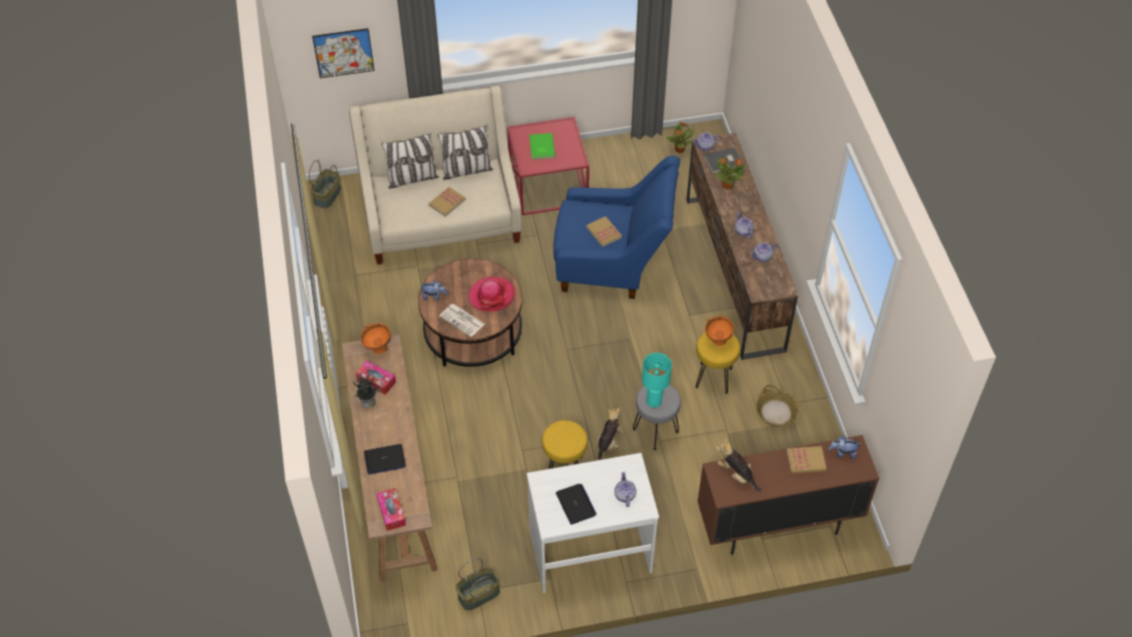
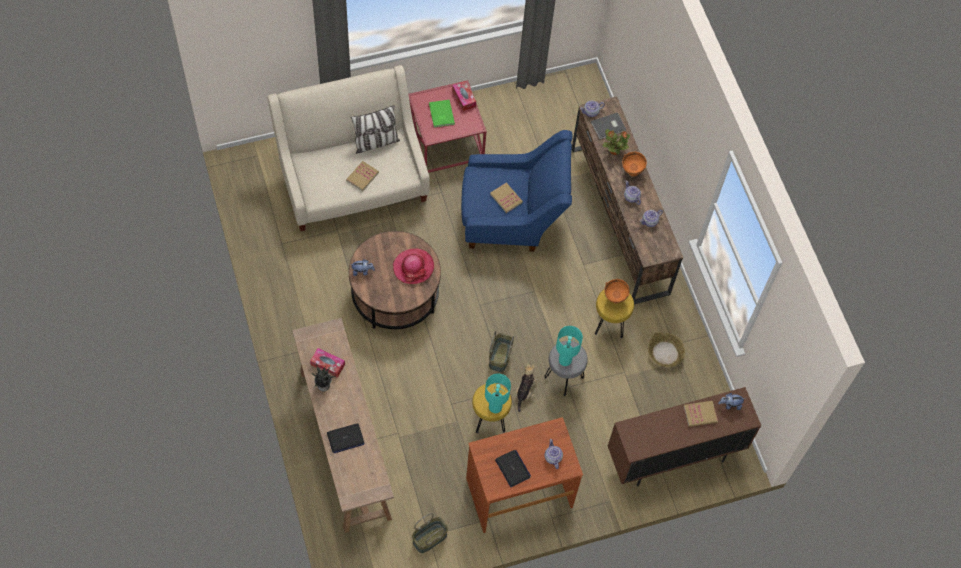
camera: 10 degrees left, 10 degrees up
basket [309,160,341,208] -> basket moved to [489,331,514,372]
picture [312,28,374,78] -> none
orange bowl [361,323,391,354] -> orange bowl moved to [622,152,647,177]
tissue box [376,488,406,531] -> tissue box moved to [452,81,476,111]
pillow [381,133,439,189] -> none
newspaper [439,304,484,337] -> none
white desk [527,453,659,593] -> brown desk [466,417,583,533]
potted plant [667,122,694,153] -> none
plush toy [716,438,761,491] -> none
none -> turquoise table lamp [485,374,511,413]

